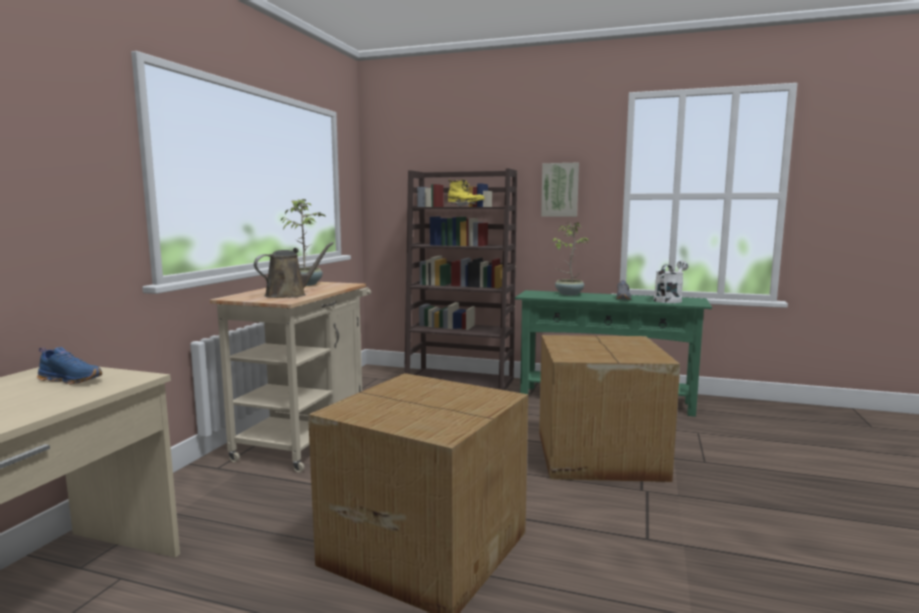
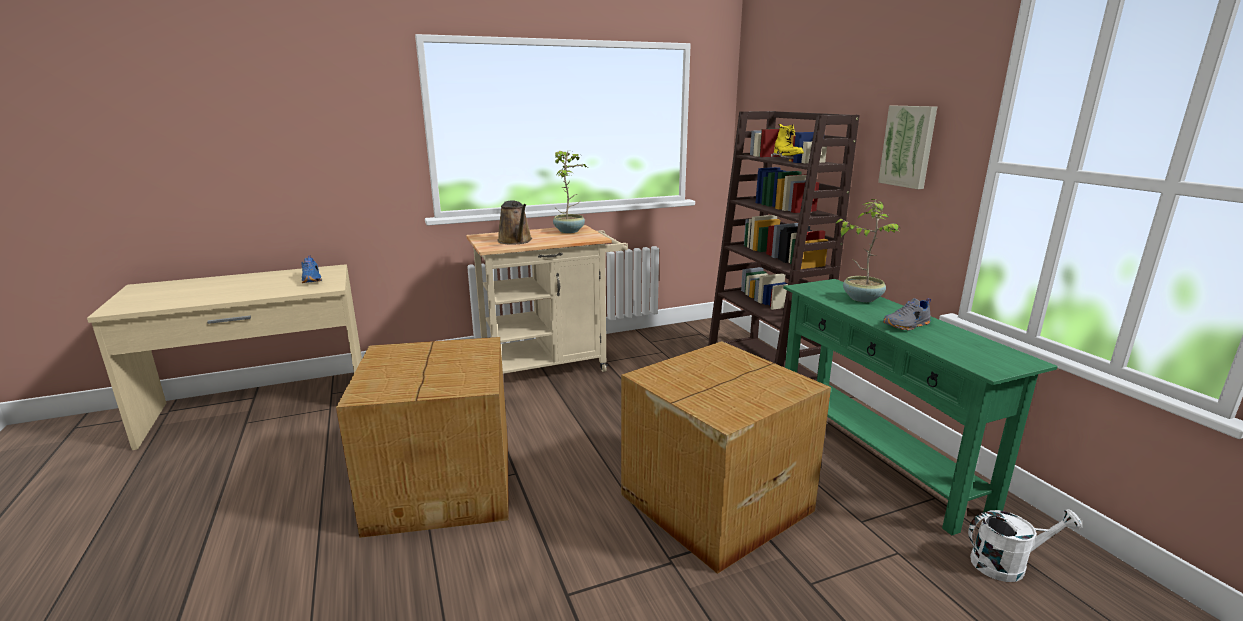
camera: 50 degrees right, 10 degrees up
brown watering can [254,242,334,298] -> brown watering can turned 60 degrees clockwise [497,200,532,245]
white watering can [654,260,689,303] -> white watering can moved to [968,509,1082,582]

